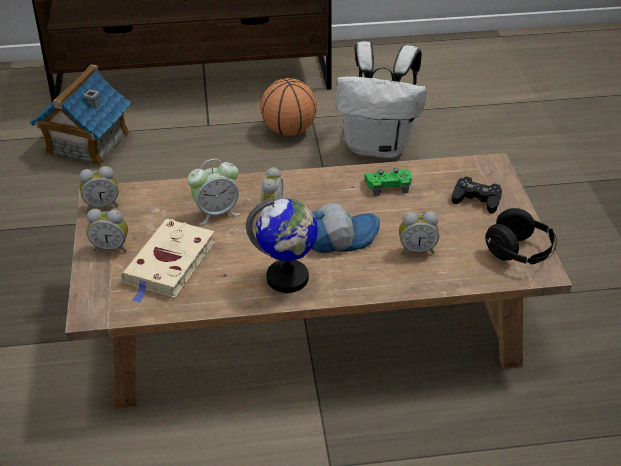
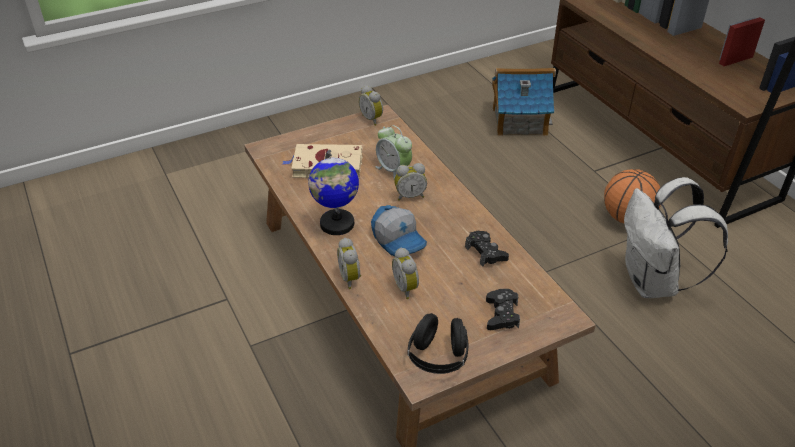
camera: 70 degrees right, 0 degrees up
alarm clock [87,209,128,252] -> alarm clock moved to [337,238,361,289]
green game controller [364,168,412,196] -> black game controller [465,231,509,267]

